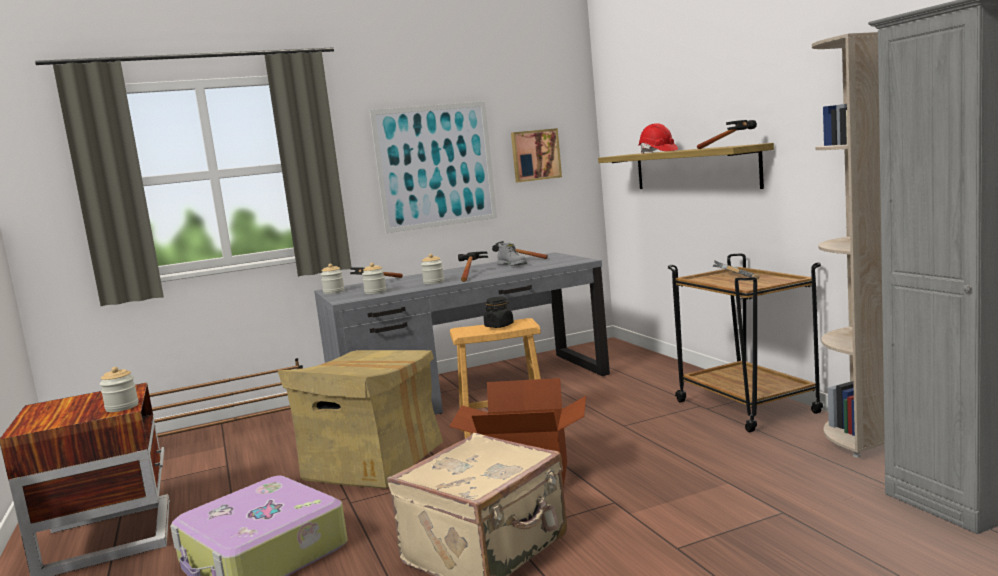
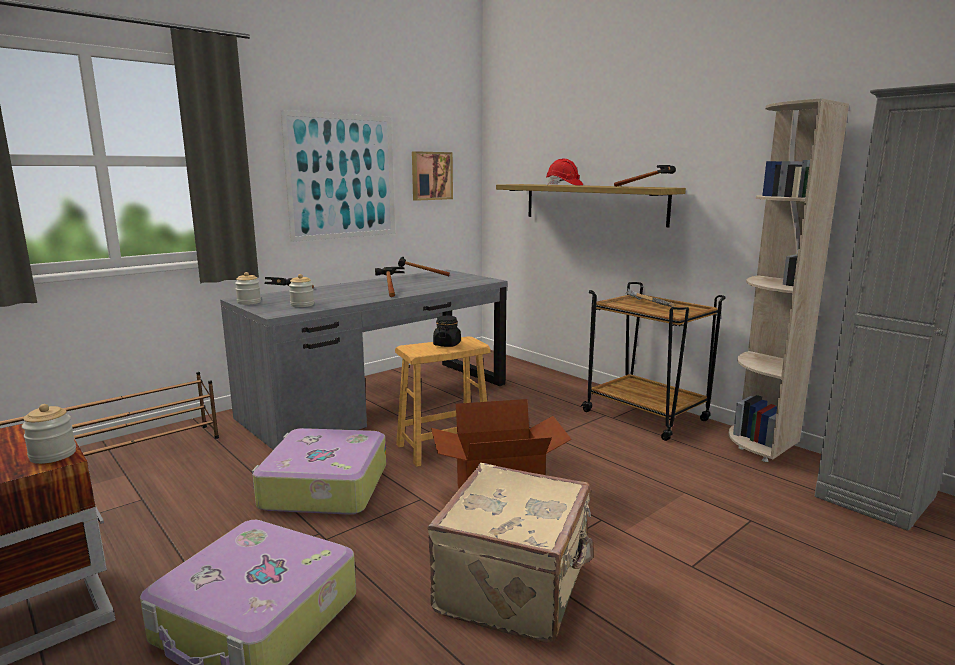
camera: 20 degrees left, 5 degrees up
cardboard box [277,350,443,489] -> suitcase [252,428,386,515]
jar [421,254,444,284] -> none
grey boot [497,243,527,266] -> none

